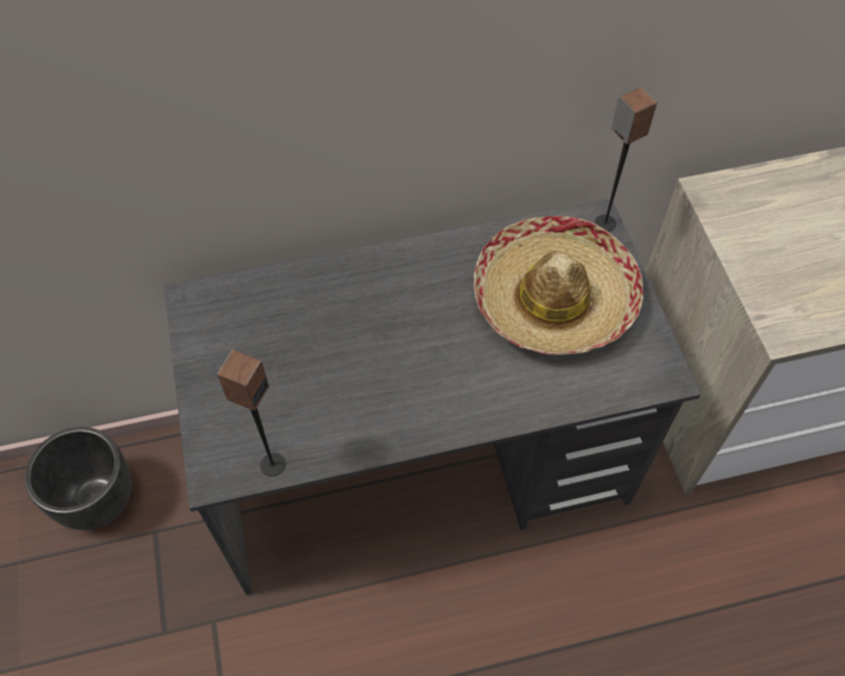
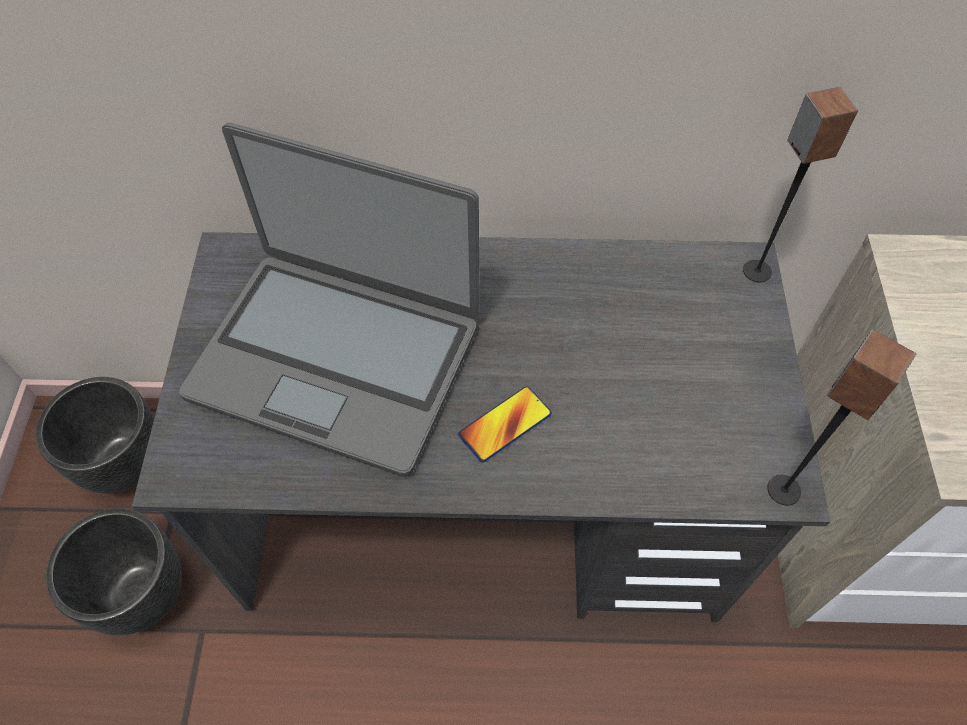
camera: 15 degrees right, 0 degrees up
speaker [217,350,285,477] -> speaker moved to [767,330,916,506]
hat [474,215,644,355] -> none
none -> black planter [46,508,182,635]
none -> laptop [179,123,480,477]
none -> phone [458,386,552,463]

